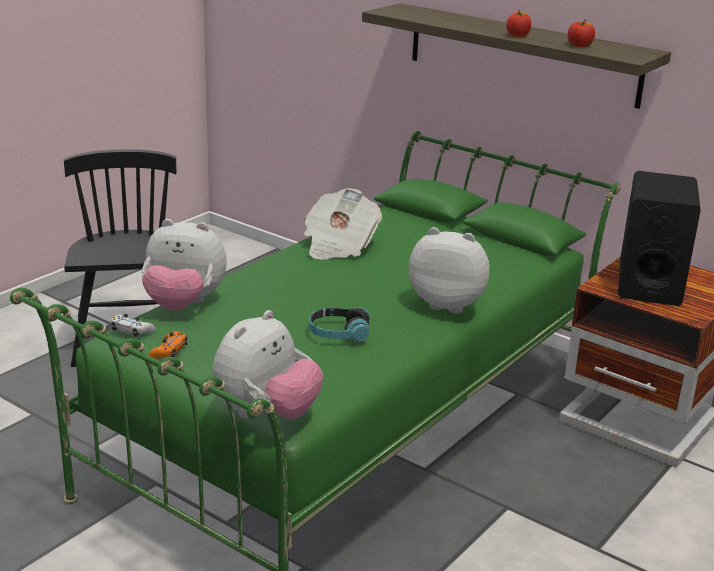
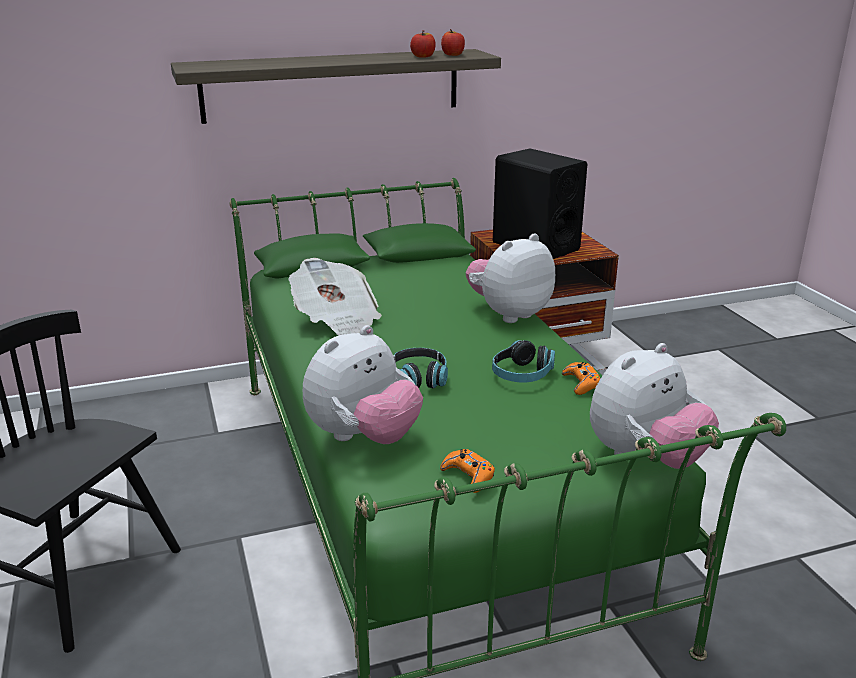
camera: 55 degrees left, 0 degrees up
white game controller [111,314,155,337] -> none
plush toy [212,310,323,419] -> plush toy turned 75 degrees clockwise [590,343,719,469]
apple [506,10,531,37] -> apple moved to [441,29,465,56]
none -> headphones [393,348,448,389]
none -> orange game controller [562,362,601,395]

